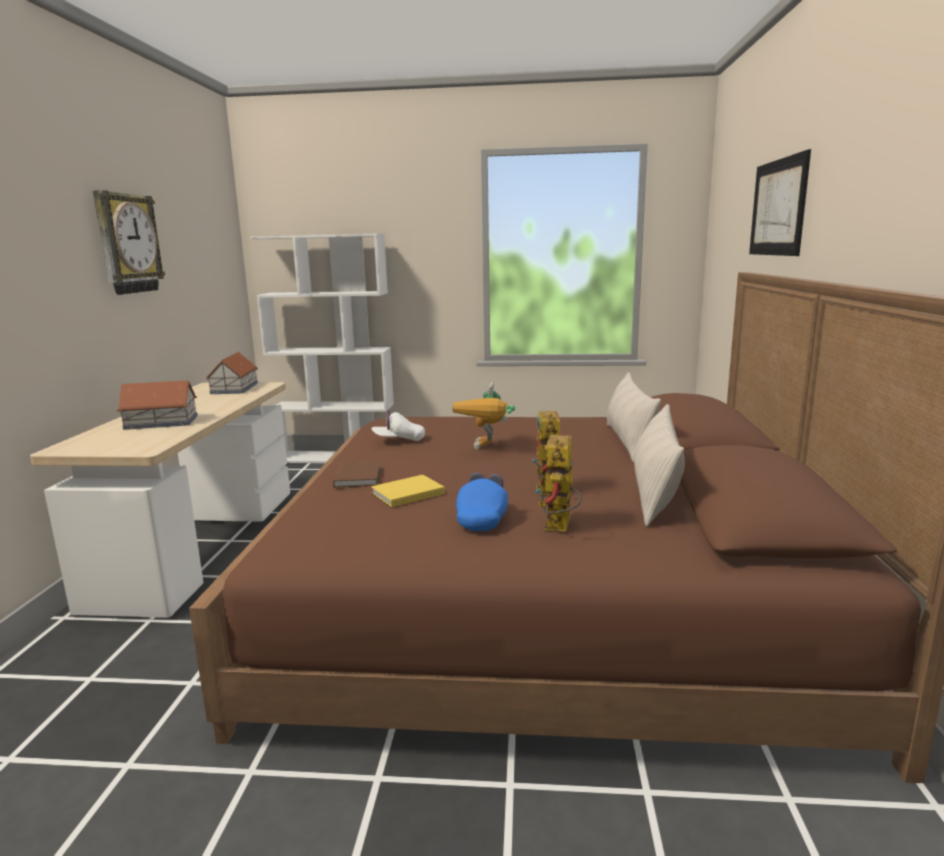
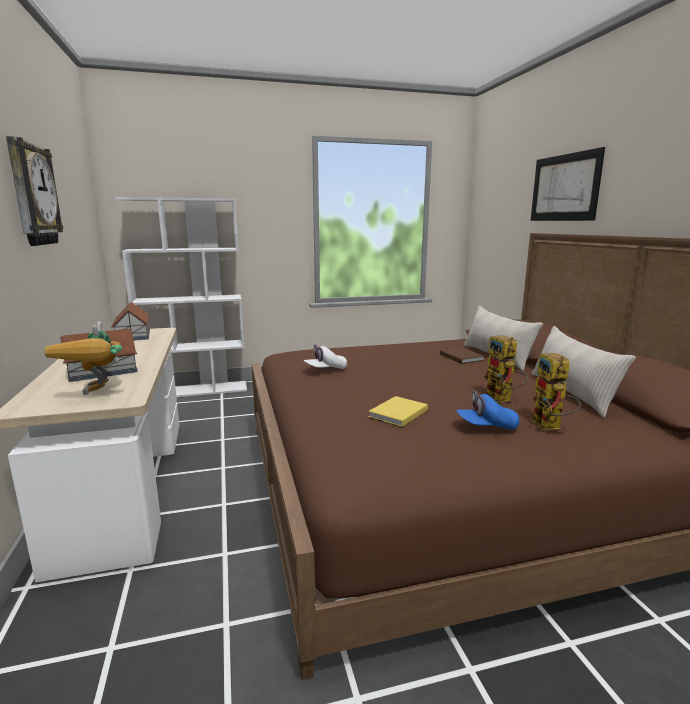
camera: 20 degrees left, 0 degrees up
brown book [333,461,381,488] -> brown book moved to [440,347,485,364]
toy robot [452,382,515,449] -> toy robot moved to [45,321,122,395]
blue cap [456,472,508,531] -> blue cap turned 90 degrees counterclockwise [457,390,519,430]

